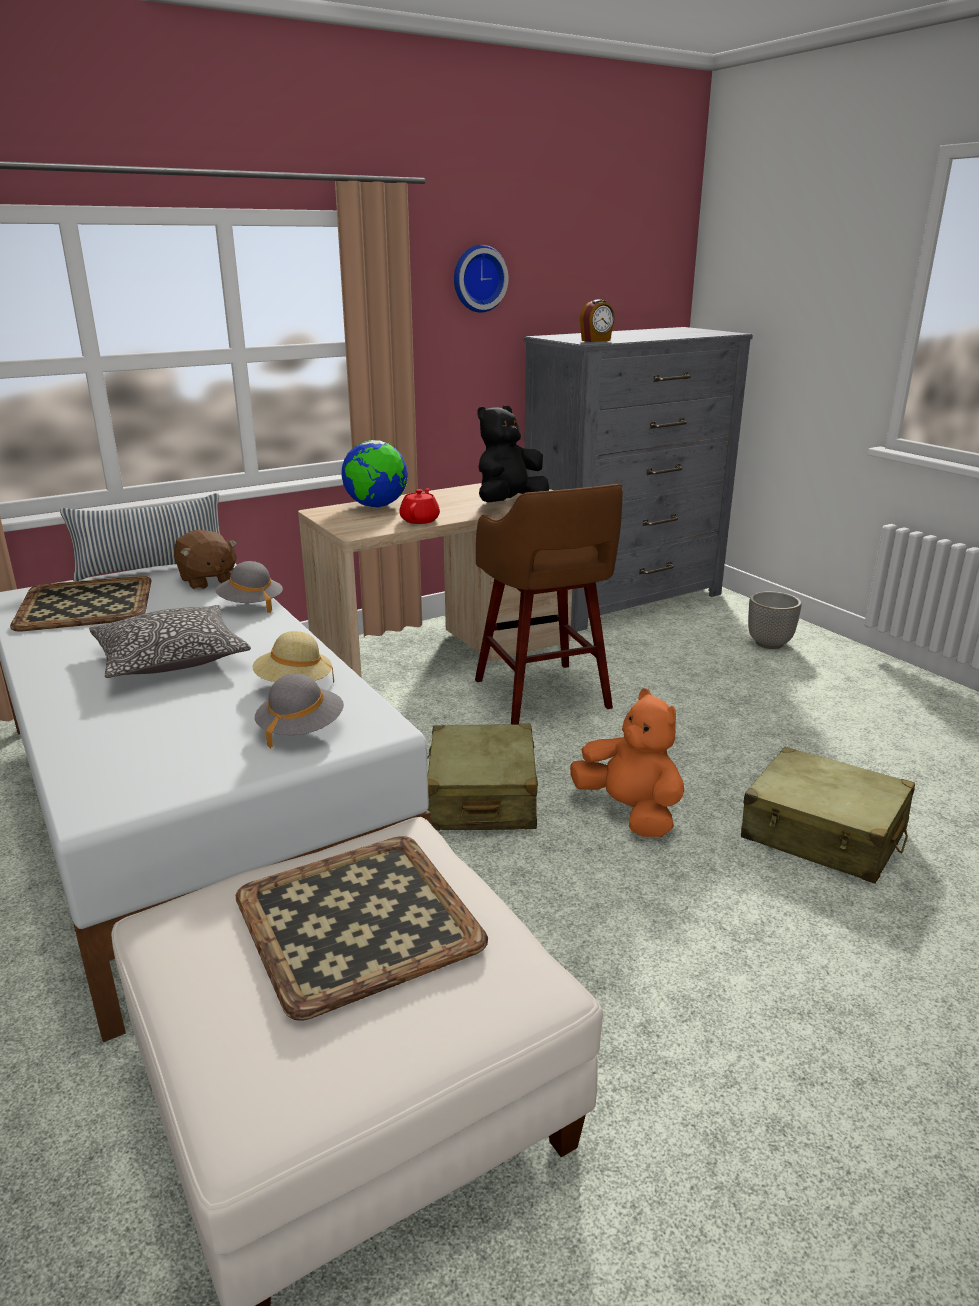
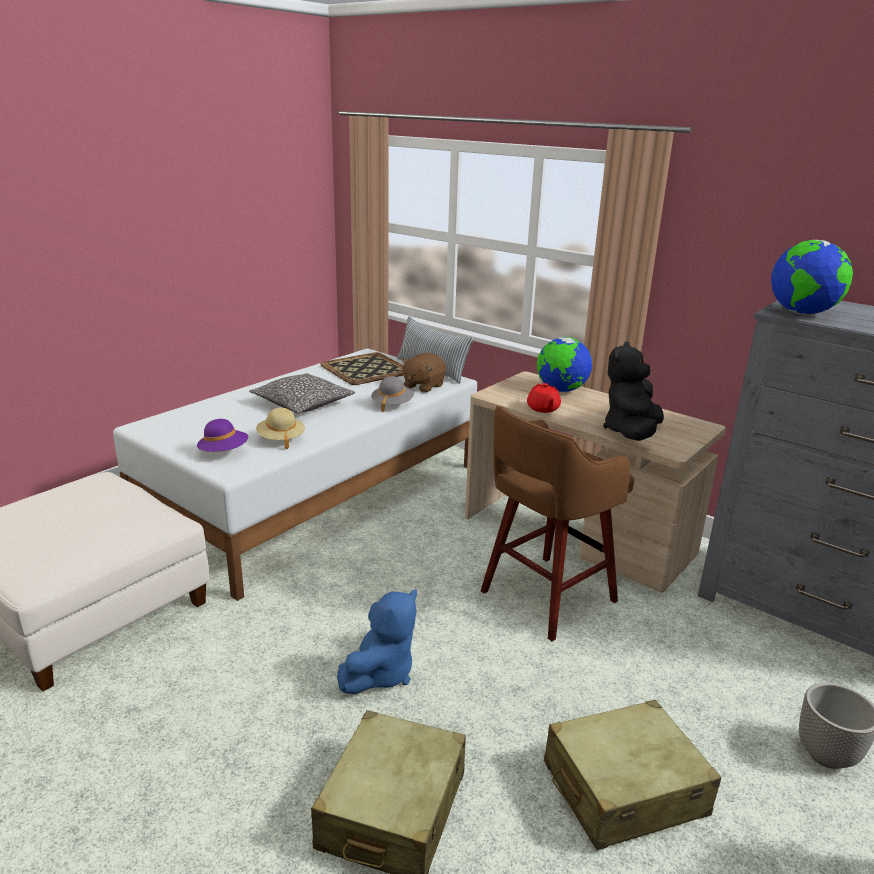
camera: 70 degrees right, 0 degrees up
tray [236,836,488,1021] -> none
grey hat [255,674,344,749] -> purple hat [197,419,248,452]
red teapot [399,488,440,524] -> red teapot turned 90 degrees clockwise [527,383,561,413]
beige suitcase [427,724,538,830] -> beige suitcase moved to [544,700,722,850]
wall clock [454,245,508,313] -> none
black plush toy [478,405,549,502] -> black plush toy turned 90 degrees counterclockwise [603,341,664,441]
orange plush toy [570,688,684,837] -> blue plush toy [337,589,417,694]
alarm clock [580,299,615,342] -> globe [771,240,853,315]

